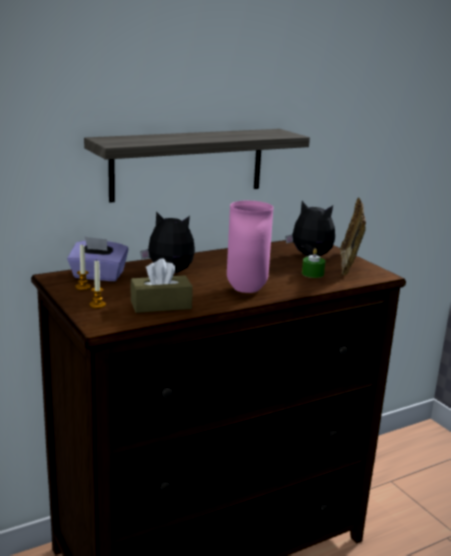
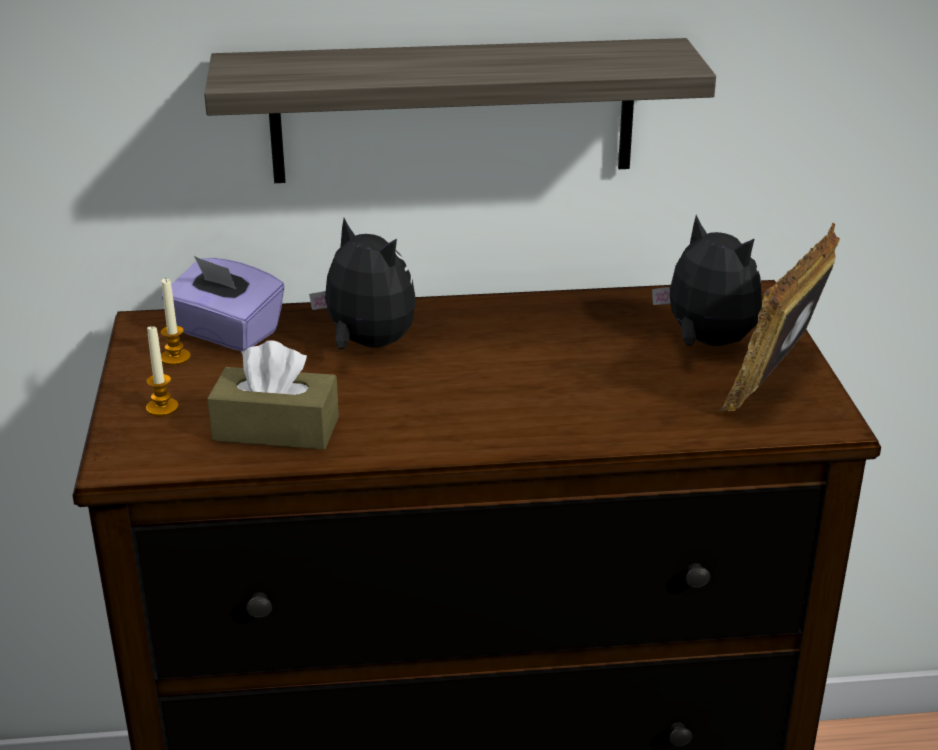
camera: 25 degrees right, 10 degrees up
pink vase [227,201,273,293] -> none
green candle [302,249,325,278] -> none

